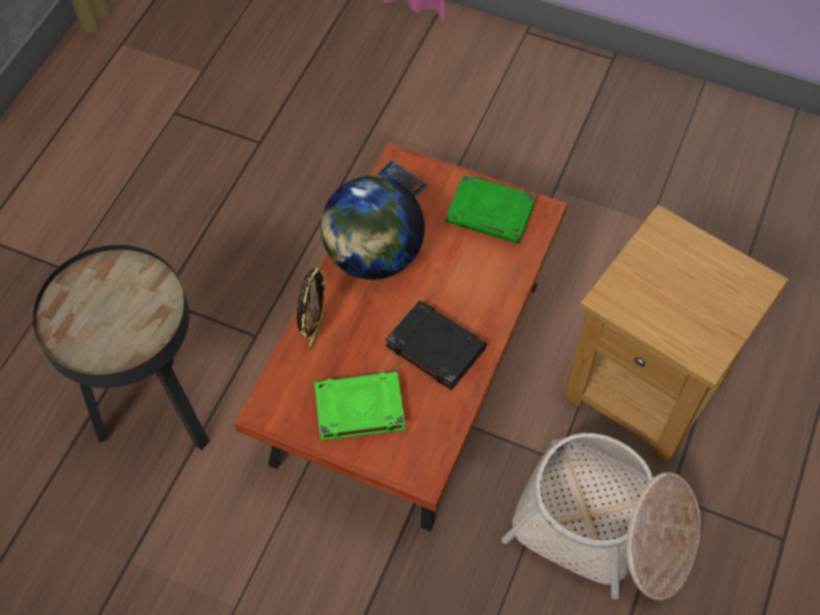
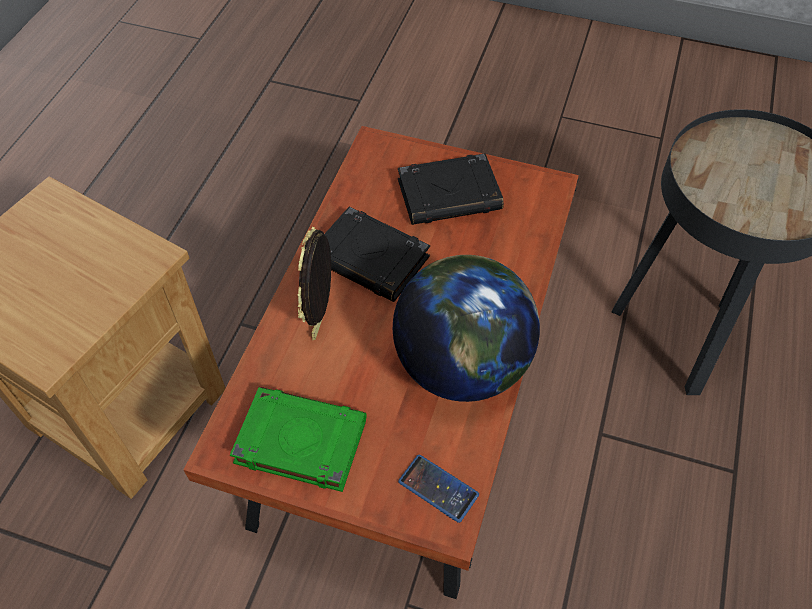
camera: 175 degrees right, 5 degrees down
picture frame [297,268,326,349] -> picture frame moved to [297,227,331,340]
green book [314,371,405,441] -> black book [398,154,504,225]
basket [501,433,701,601] -> none

